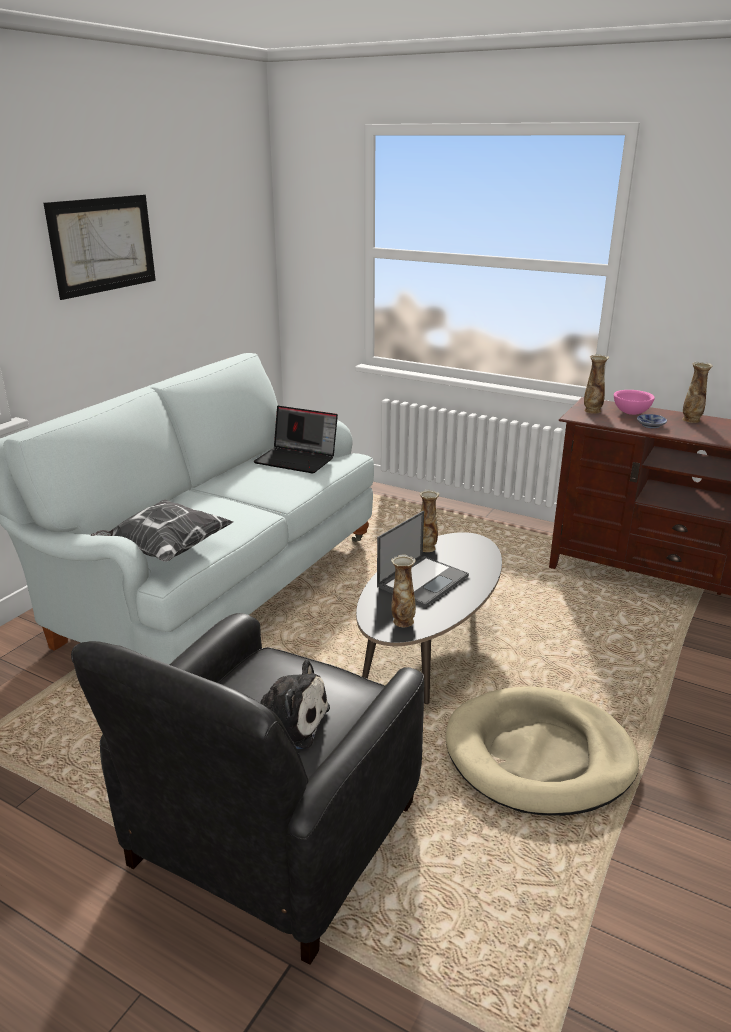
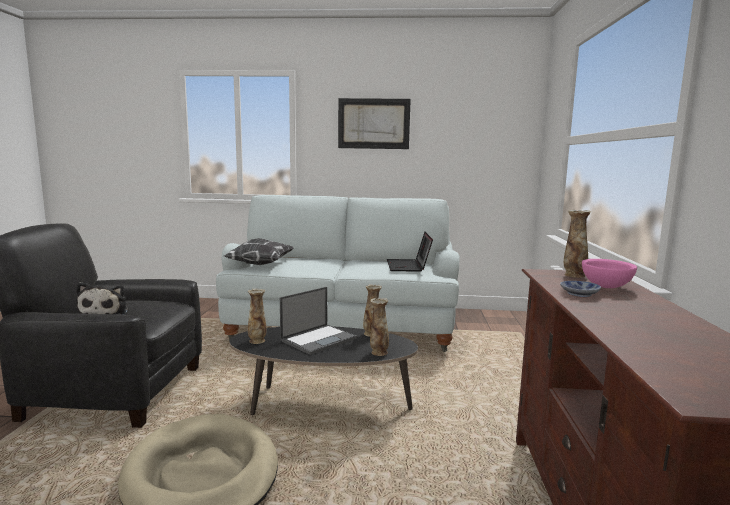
camera: 65 degrees right, 15 degrees down
laptop [377,511,469,608] -> laptop turned 60 degrees counterclockwise [280,287,357,355]
vase [682,362,713,423] -> vase moved to [370,298,389,356]

